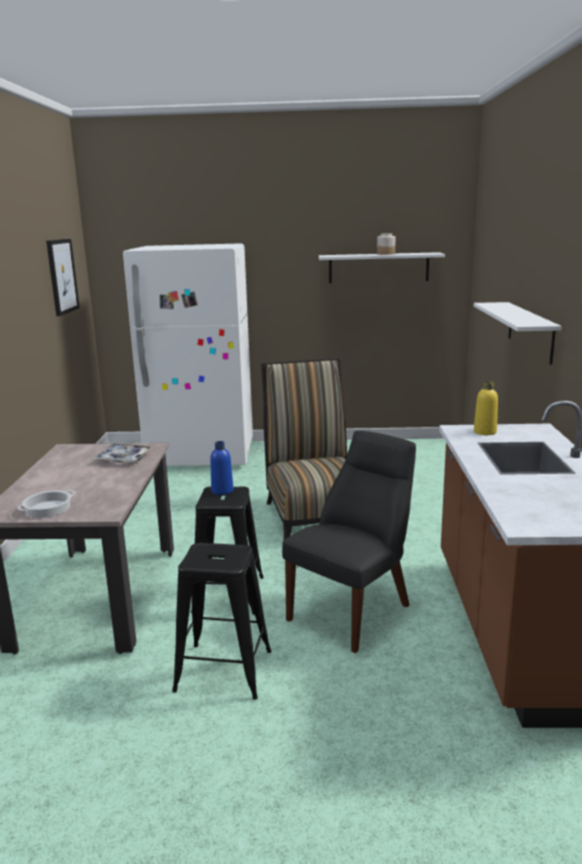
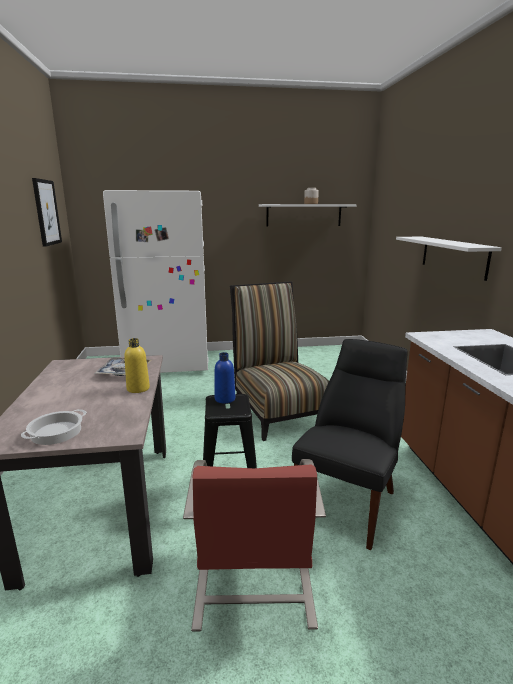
camera: 10 degrees left, 0 degrees up
black stool [172,543,272,700] -> red chair [183,459,326,632]
yellow bottle [474,381,498,435] -> yellow bottle moved to [124,338,150,393]

